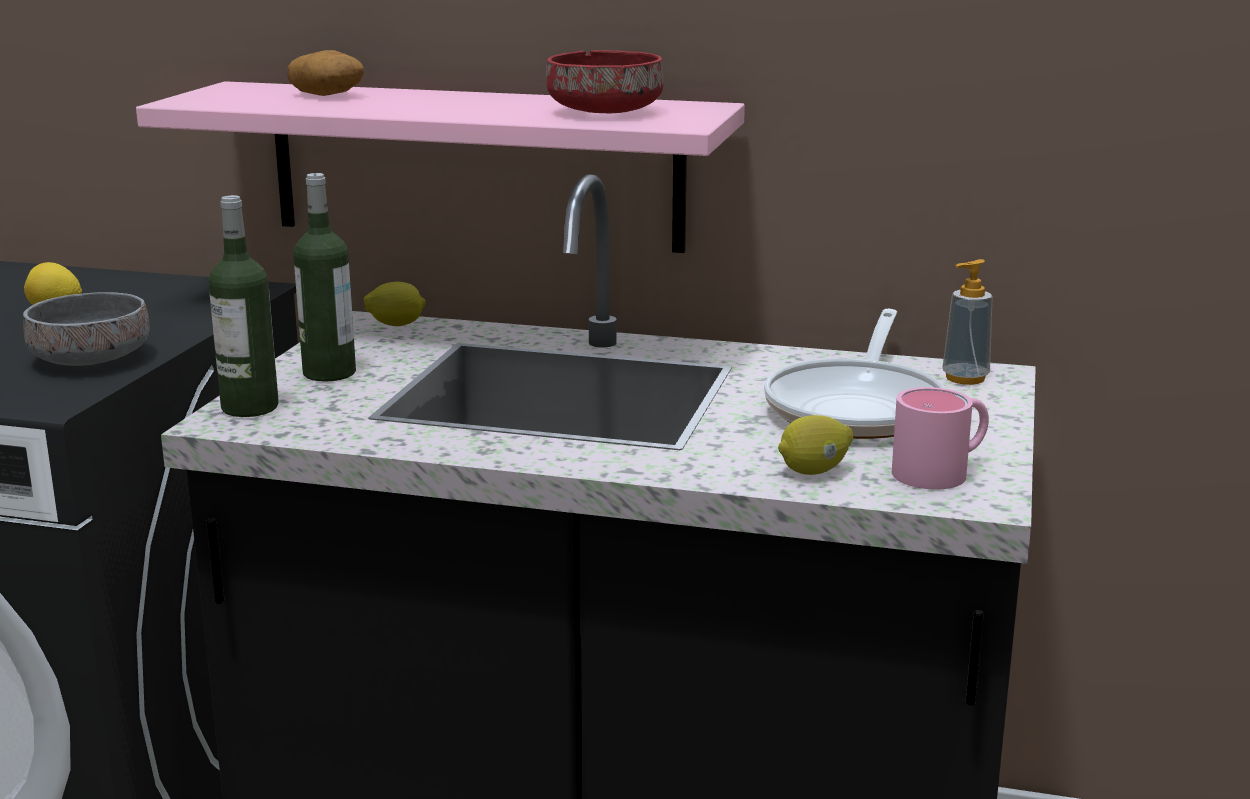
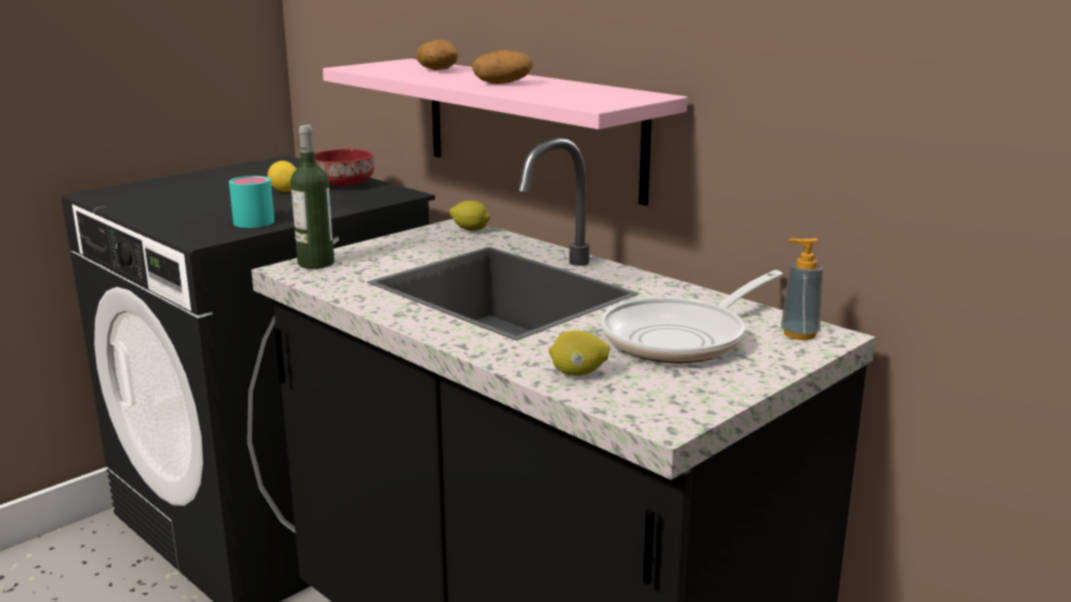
camera: 30 degrees right, 0 degrees up
grey bowl [23,292,150,366] -> turquoise mug [229,176,275,228]
bottle [293,173,356,382] -> none
red bowl [546,50,663,113] -> red bowl moved to [315,149,374,186]
pink mug [892,387,989,489] -> none
none -> potato [472,50,533,84]

